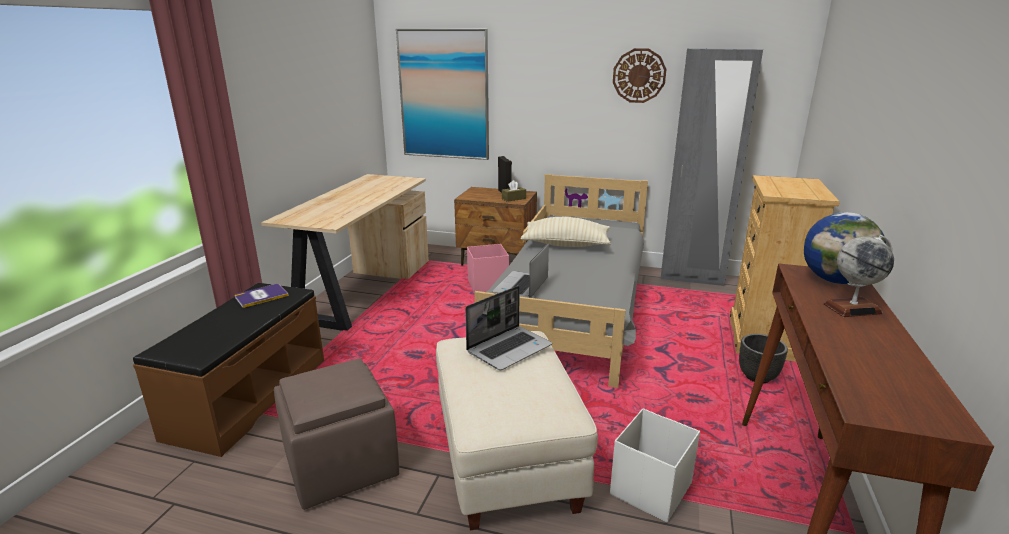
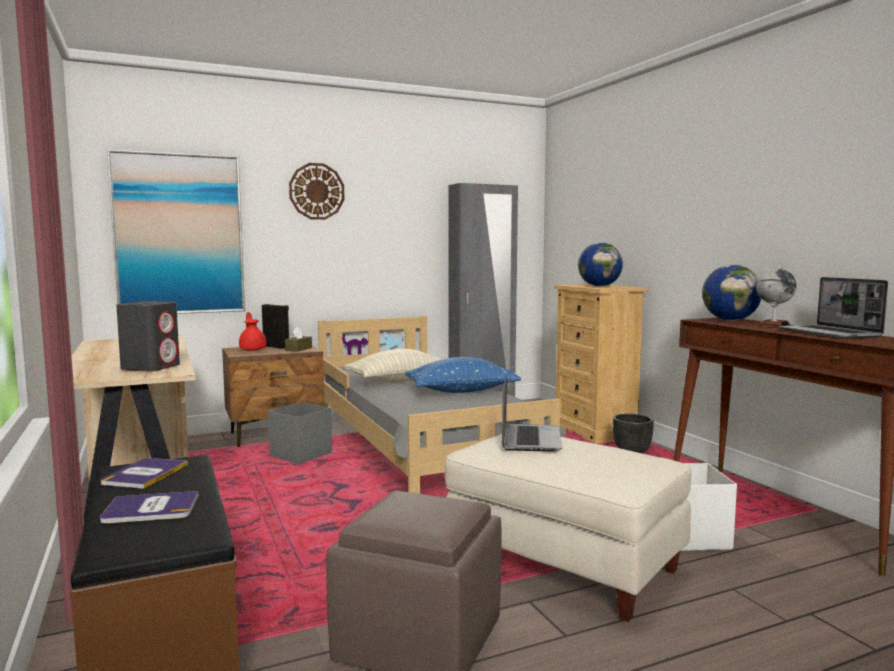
camera: 40 degrees left, 15 degrees down
pink storage box [467,244,509,293] -> grey storage box [268,402,332,464]
laptop [492,243,549,298] -> laptop moved to [779,277,888,339]
wall clock [613,48,667,103] -> wall clock moved to [289,163,345,220]
none -> book [100,491,198,524]
none -> grey speaker [116,301,180,372]
none -> red teapot [239,312,267,351]
none -> blue pillow [405,357,521,393]
none -> globe [578,242,623,286]

